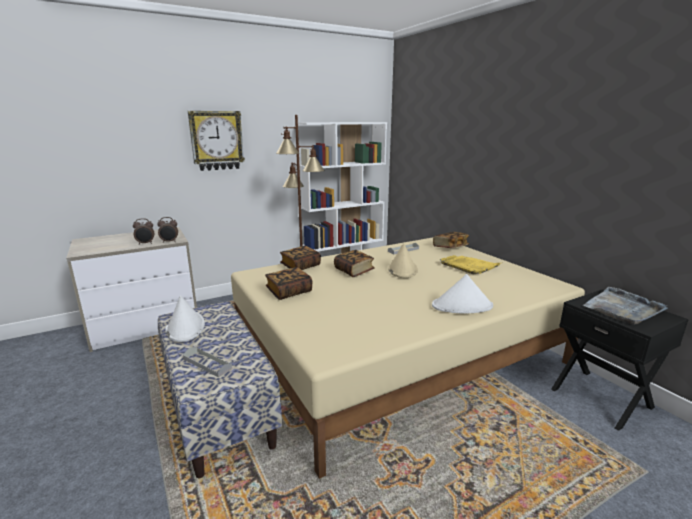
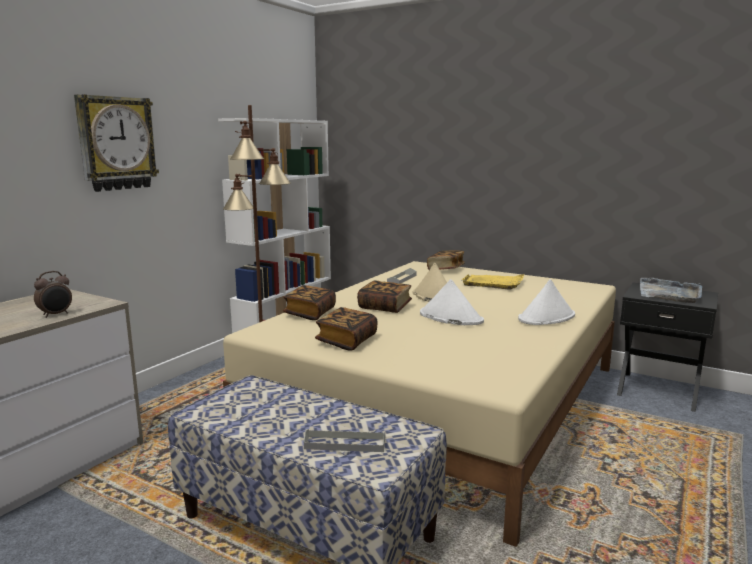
camera: 30 degrees left, 5 degrees down
alarm clock [157,217,178,243] -> none
white hat [165,295,205,342] -> white hat moved to [420,279,484,325]

